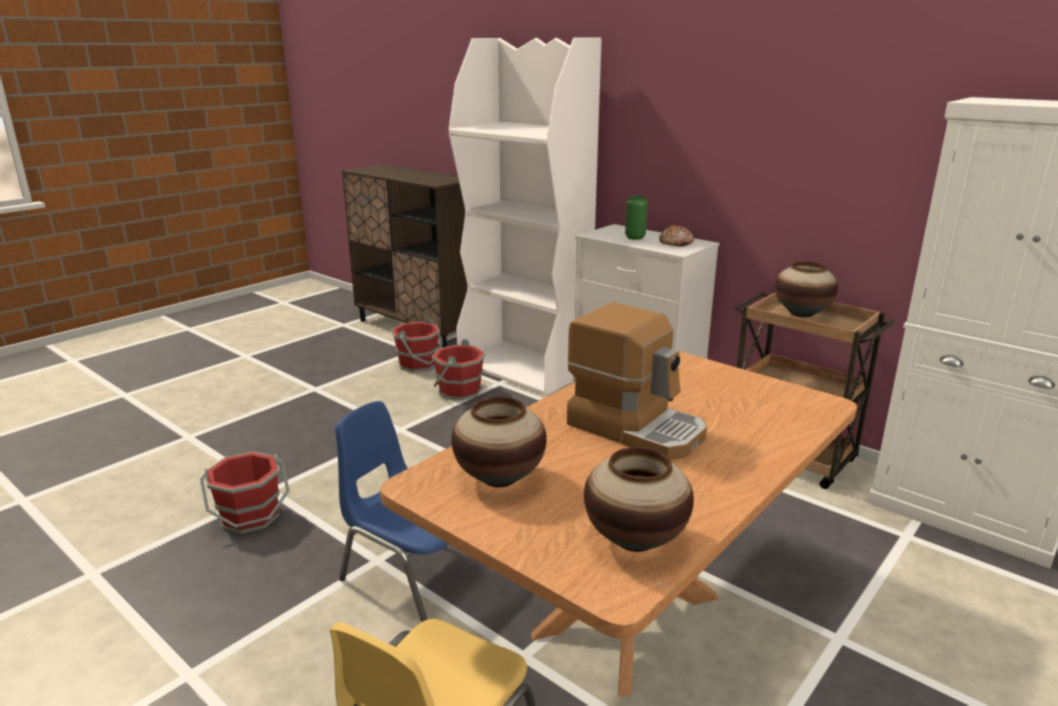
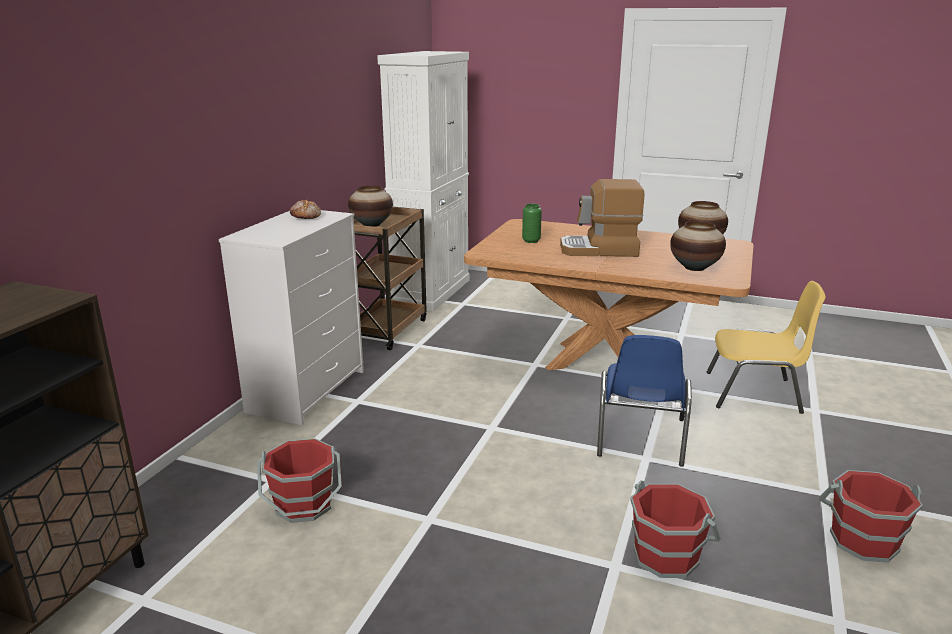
camera: 110 degrees left, 0 degrees up
red bucket [391,317,443,372] -> red bucket moved to [819,470,923,563]
white bookcase [449,37,602,396] -> none
coffee machine [567,302,707,460] -> coffee machine turned 105 degrees counterclockwise [560,179,645,257]
green vase [625,196,648,240] -> green vase moved to [522,204,542,243]

